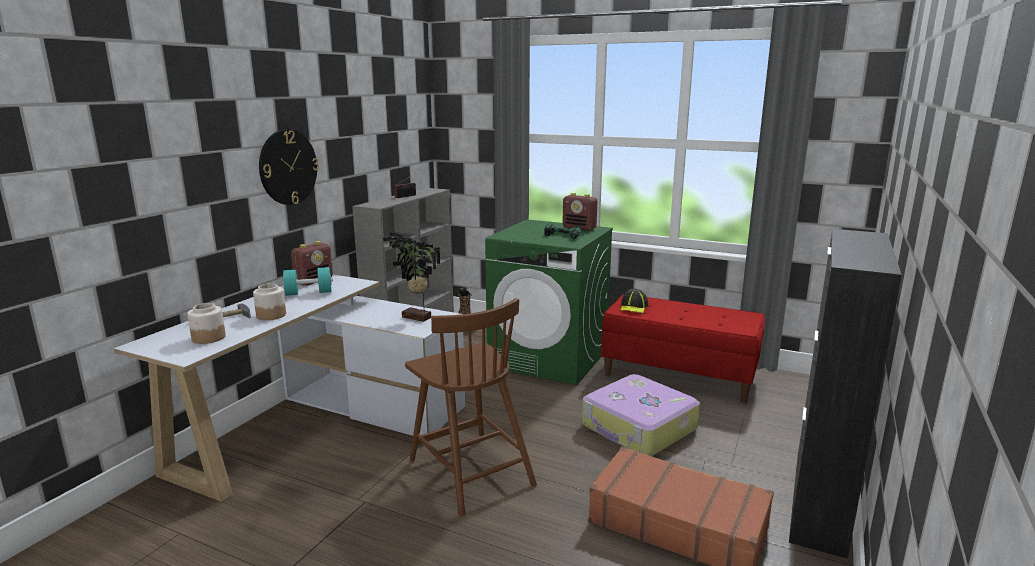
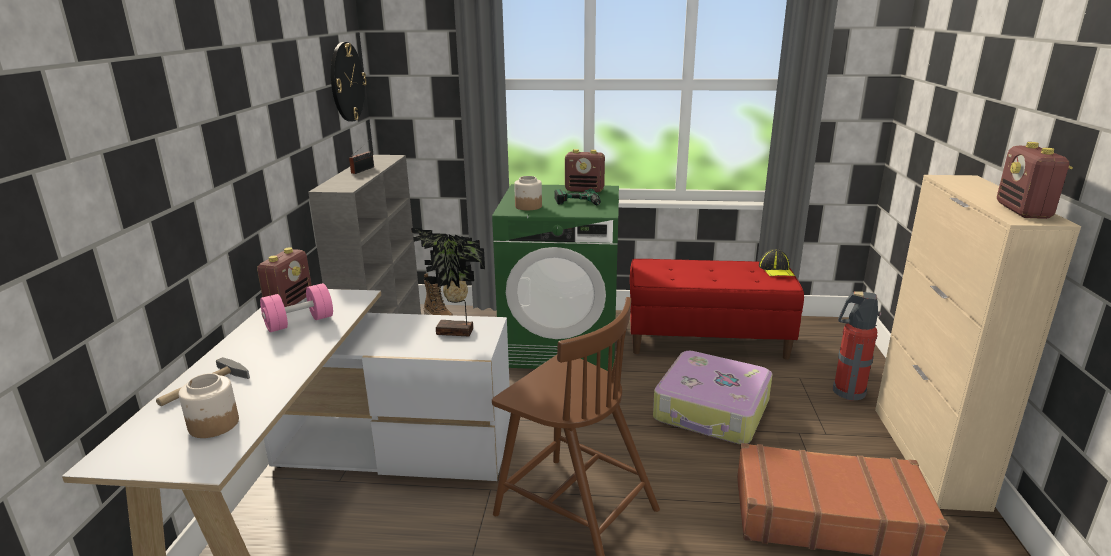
camera: 20 degrees left, 5 degrees up
jar [253,284,286,320] -> jar moved to [514,176,542,210]
wall clock [259,129,319,205] -> wall clock moved to [331,42,367,121]
turquoise dumbbell [282,267,333,296] -> pink dumbbell [260,283,333,332]
cap [620,289,648,313] -> cap moved to [759,249,795,276]
black cabinet [789,229,902,559] -> beige cabinet [875,175,1081,512]
none -> fire extinguisher [833,291,881,401]
none -> radio [997,142,1073,219]

